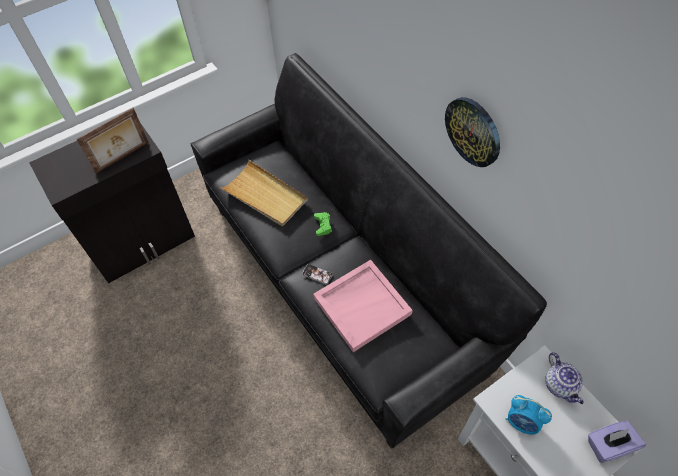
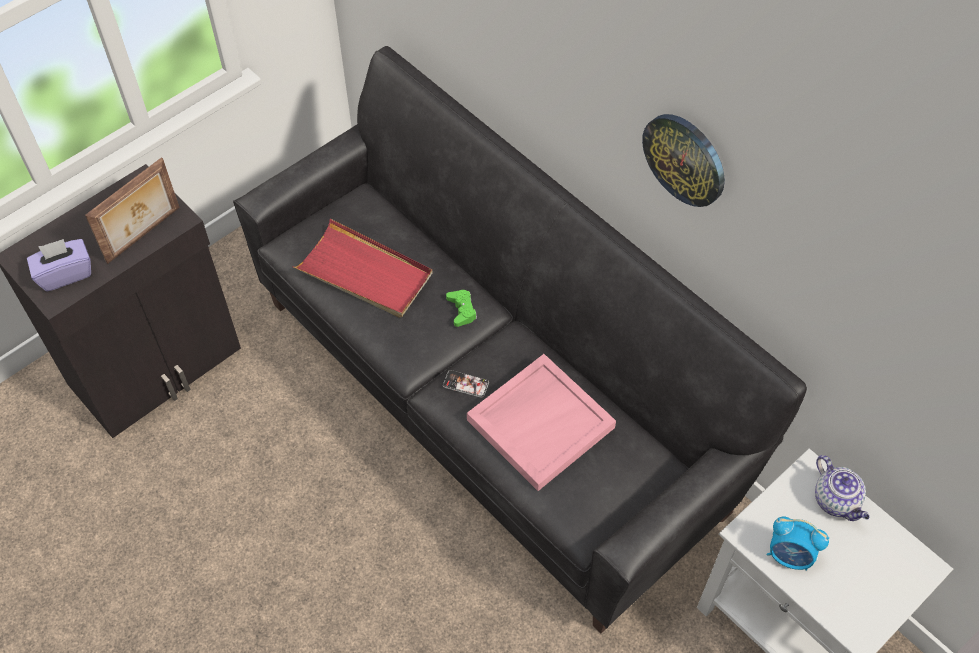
camera: 10 degrees left, 0 degrees up
beige tray [221,160,308,227] -> red tray [293,219,433,318]
purple tissue box [588,421,646,463] -> purple tissue box moved to [27,239,91,291]

